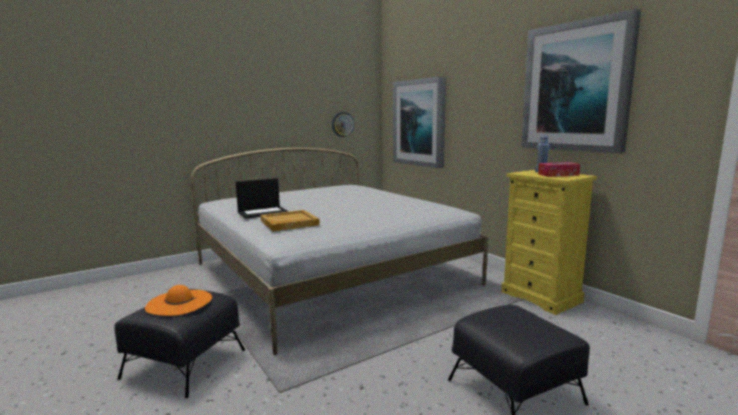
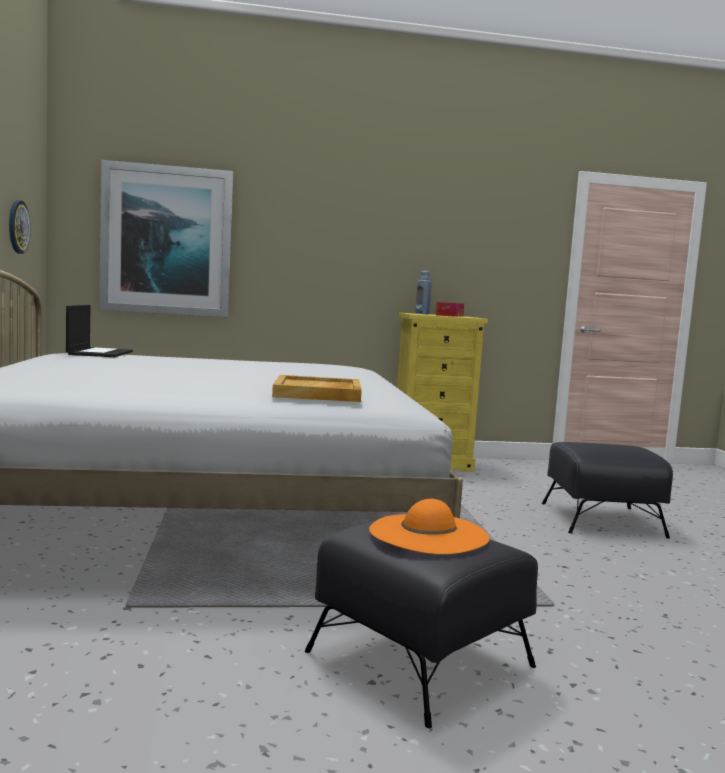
camera: 65 degrees left, 5 degrees down
laptop [236,178,289,219] -> laptop moved to [66,305,133,357]
picture [521,9,641,154] -> none

